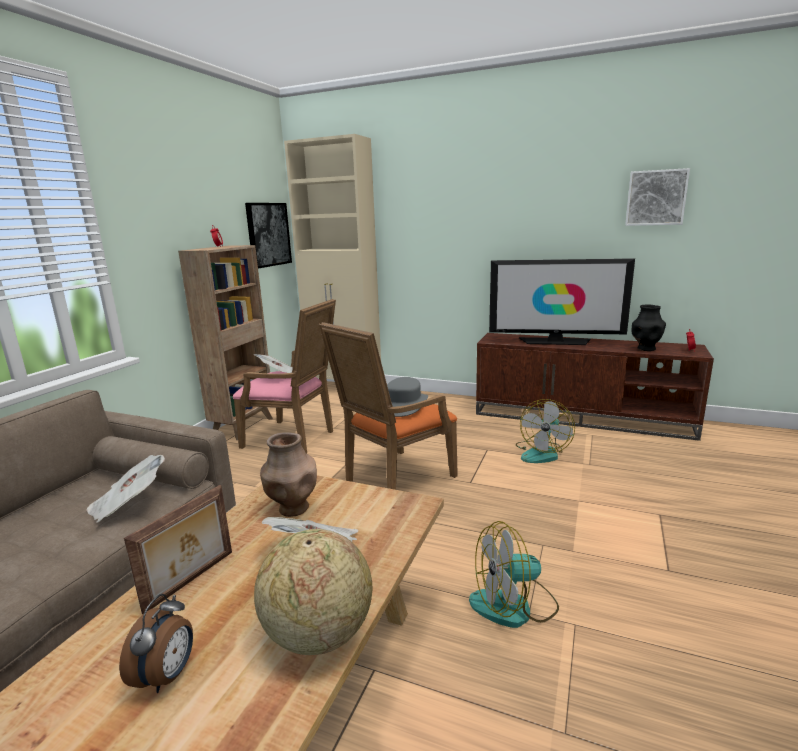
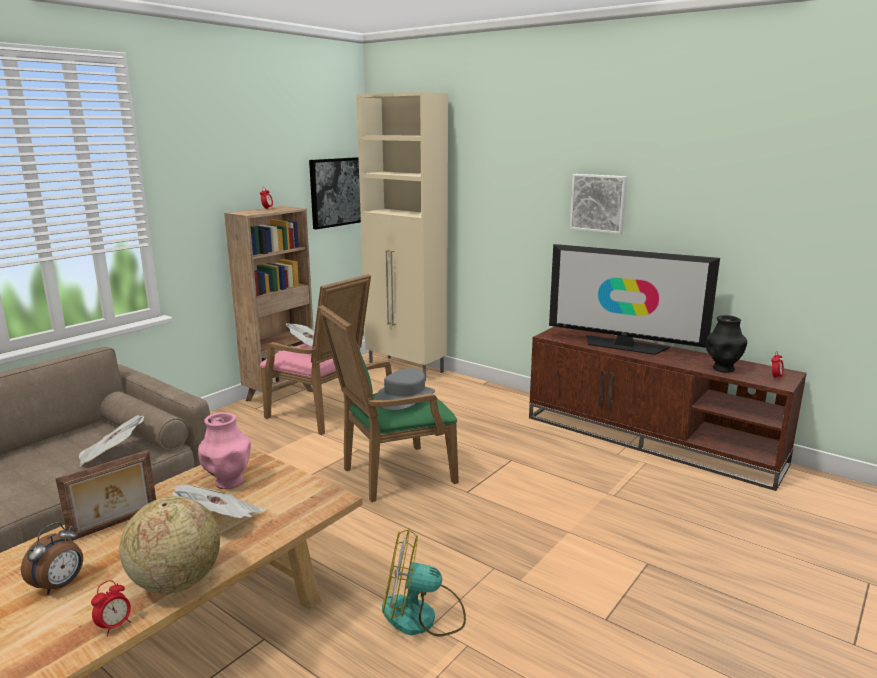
camera: 15 degrees right, 0 degrees up
brown vase [260,432,317,517] -> pink vase [198,412,251,489]
orange armchair [319,322,458,490] -> green armchair [318,305,459,502]
fan [516,399,575,463] -> none
picture [625,168,690,226] -> picture moved to [570,174,628,234]
none -> alarm clock [91,580,131,636]

